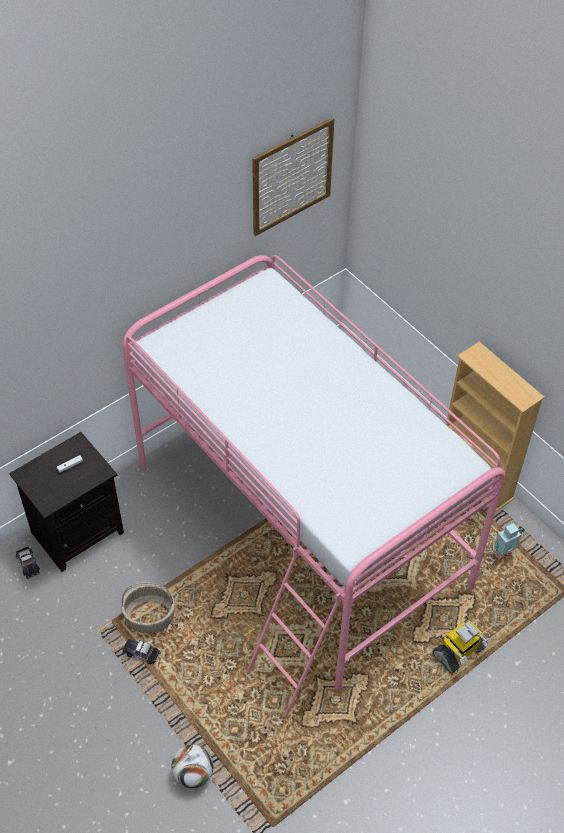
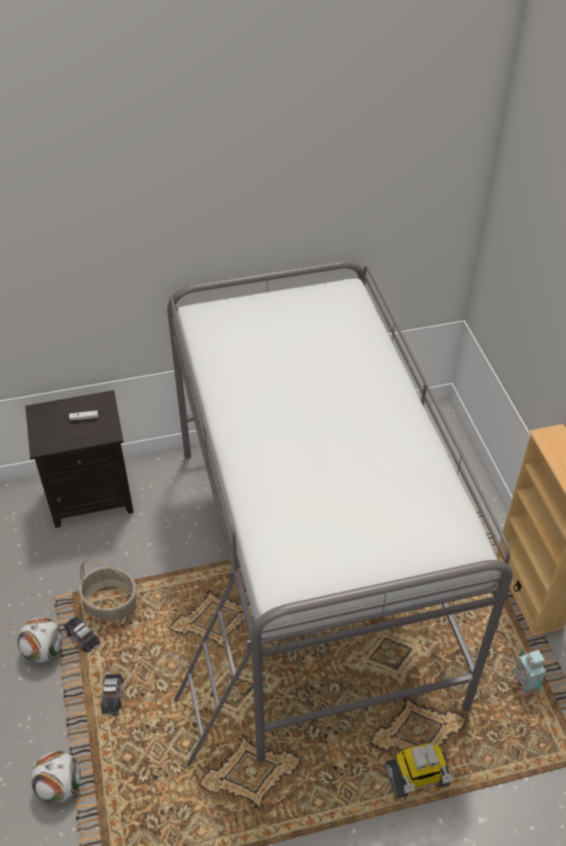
camera: 25 degrees right, 5 degrees down
toy car [16,547,40,579] -> toy car moved to [99,674,124,714]
pink bed [122,255,505,717] -> grey bed [167,261,513,767]
picture [252,117,334,236] -> none
toy robot [493,523,522,560] -> toy robot turned 105 degrees counterclockwise [512,650,546,698]
none -> football [17,618,63,663]

